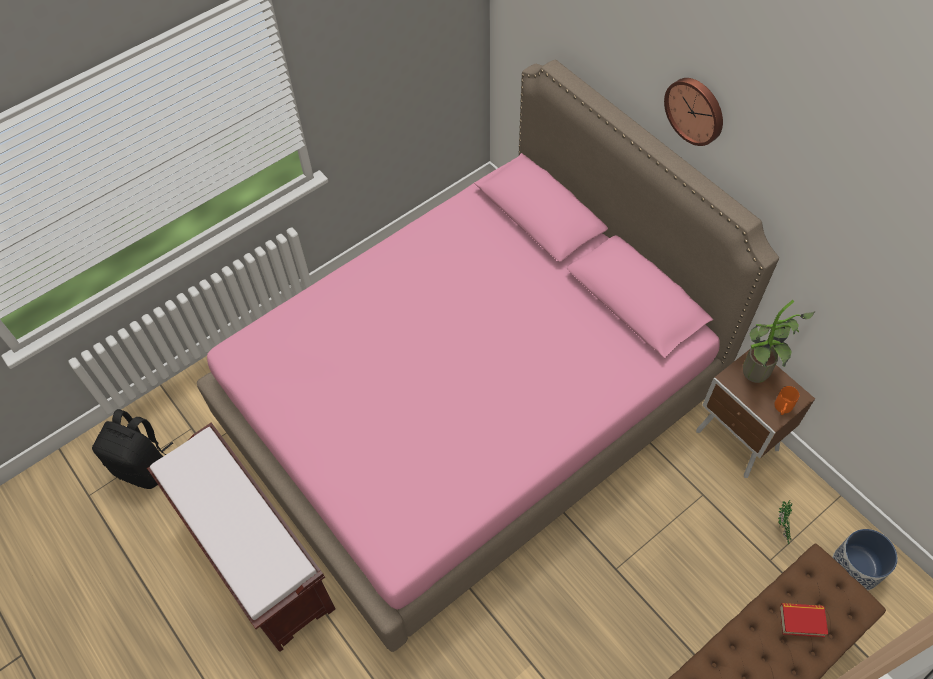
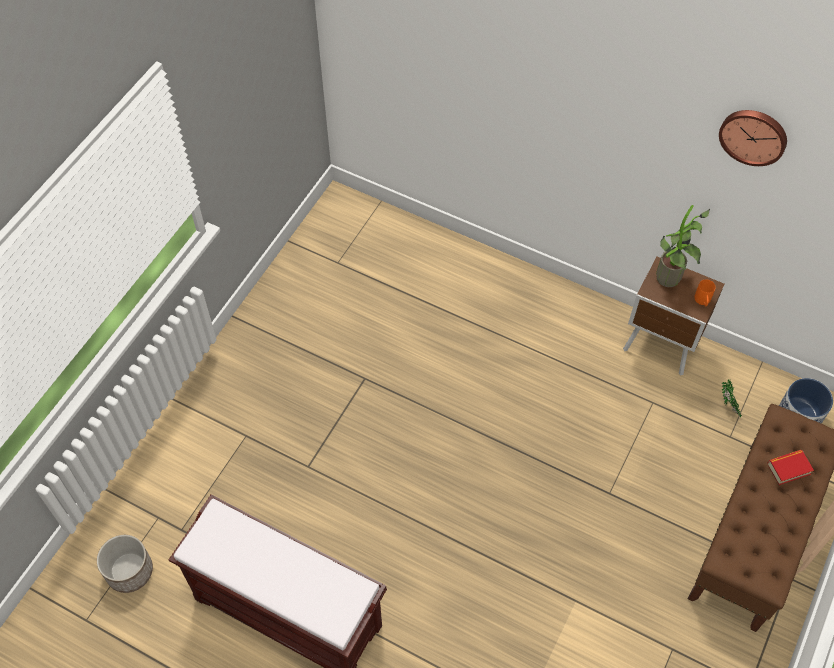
camera: 25 degrees left, 0 degrees up
black backpack [92,409,173,489] -> planter [97,535,153,593]
pink bed [197,59,779,652] -> none
wall clock [664,78,723,146] -> wall clock moved to [719,110,787,166]

